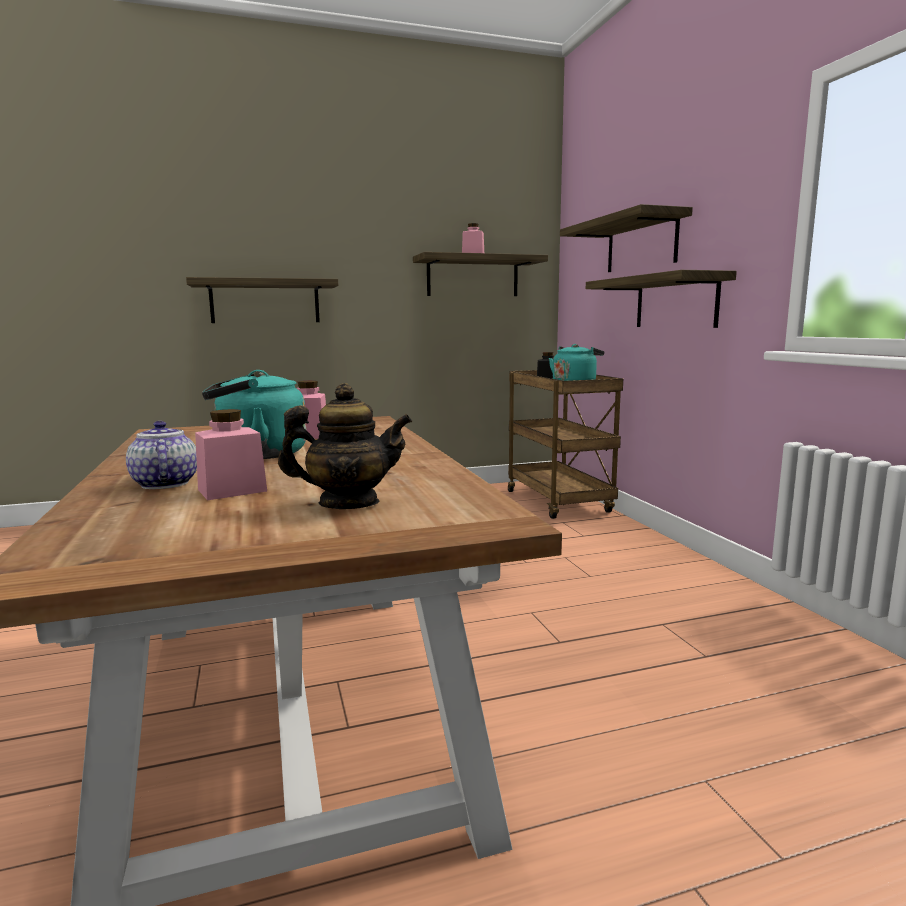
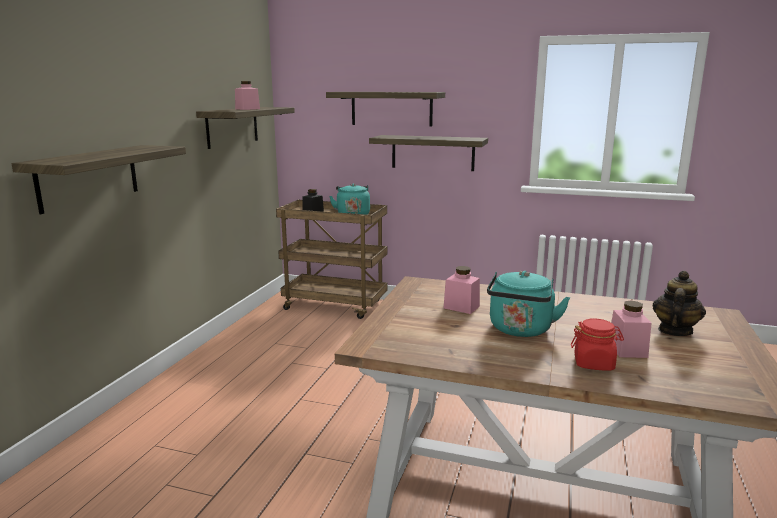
camera: 55 degrees left, 5 degrees up
teapot [126,421,197,489] -> red jar [571,318,624,371]

